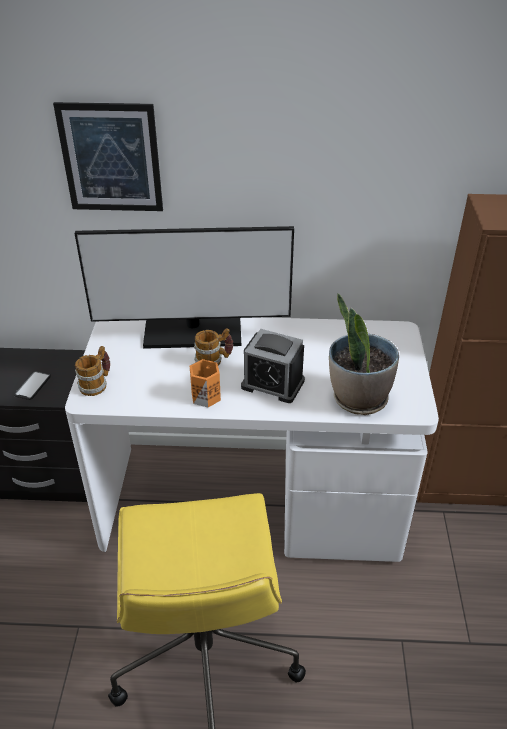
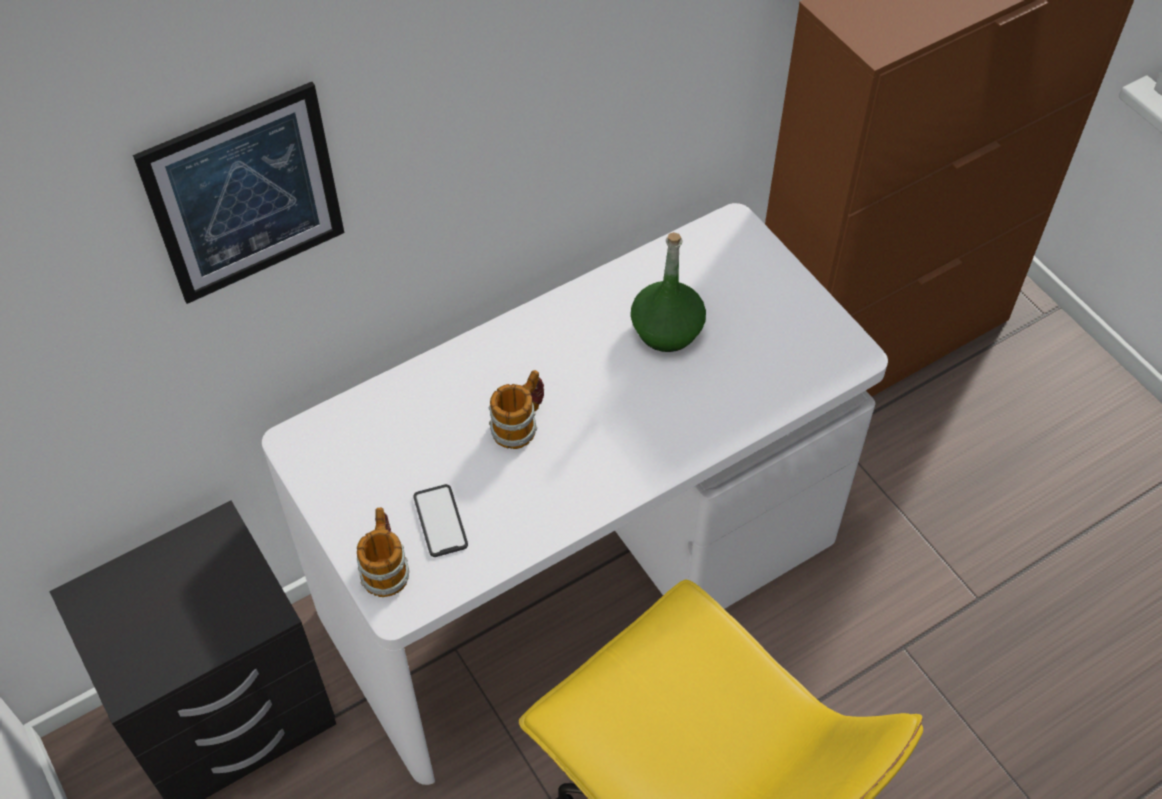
camera: 35 degrees left, 15 degrees up
phone [14,371,51,400] -> phone moved to [413,484,468,557]
monitor [75,226,294,349] -> none
orange mug [190,359,221,407] -> none
alarm clock [241,329,305,403] -> none
potted plant [329,293,399,415] -> none
none -> green bottle [631,232,706,352]

